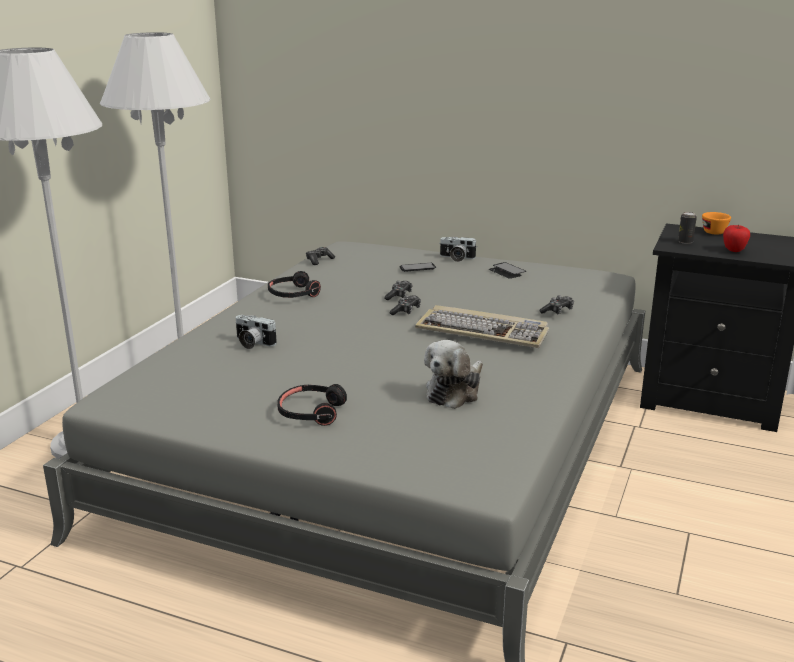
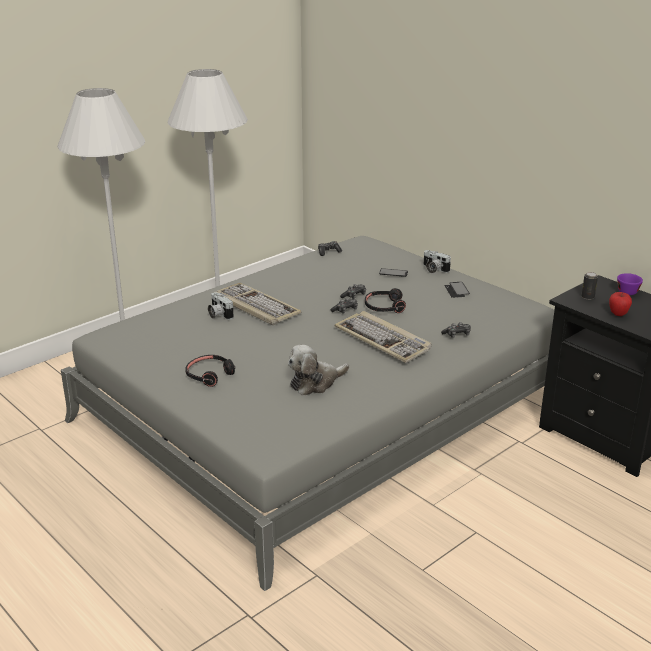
camera: 25 degrees right, 5 degrees up
black headphones [268,271,321,298] -> black headphones moved to [365,288,406,313]
orange cup [702,212,731,235] -> purple cup [617,273,643,295]
none -> keyboard [217,283,301,325]

